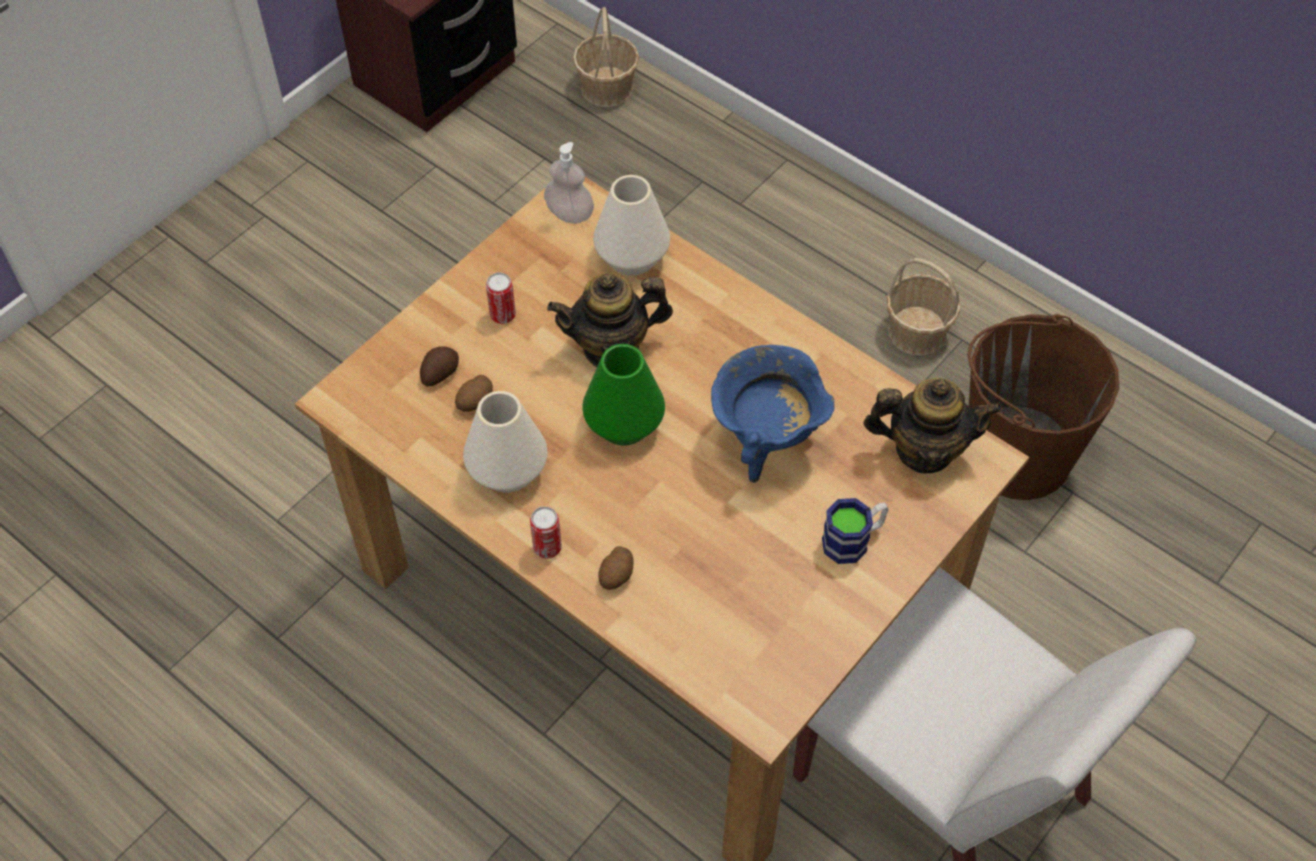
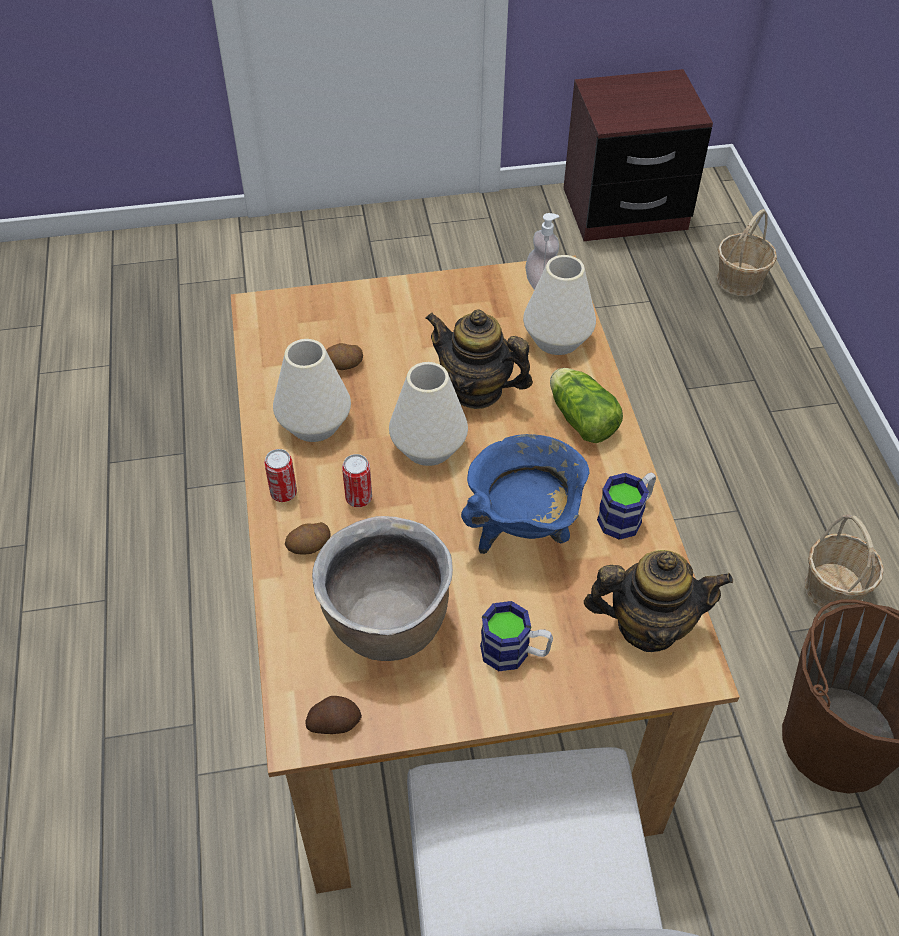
camera: 40 degrees right, 5 degrees down
potato [420,346,459,386] -> potato moved to [305,696,362,734]
can [486,272,516,324] -> can moved to [342,454,372,507]
green vase [582,344,665,445] -> white vase [389,362,468,466]
teapot [864,378,1002,474] -> teapot turned 45 degrees counterclockwise [584,550,733,652]
none -> brown cooking pot [312,516,453,661]
none -> lettuce [550,368,623,443]
none -> mug [597,472,656,540]

